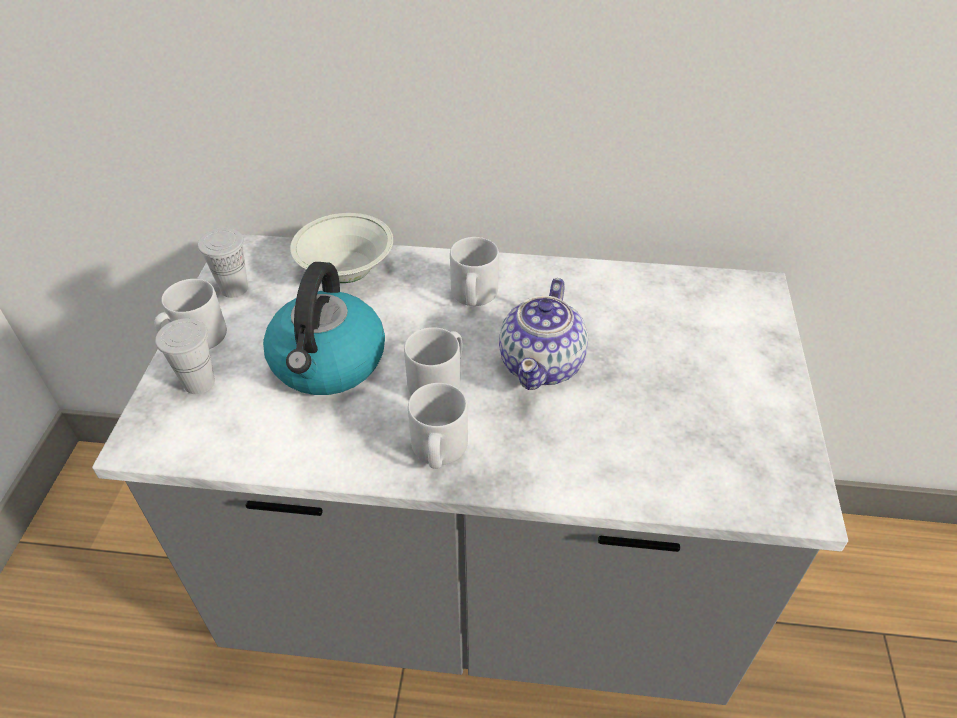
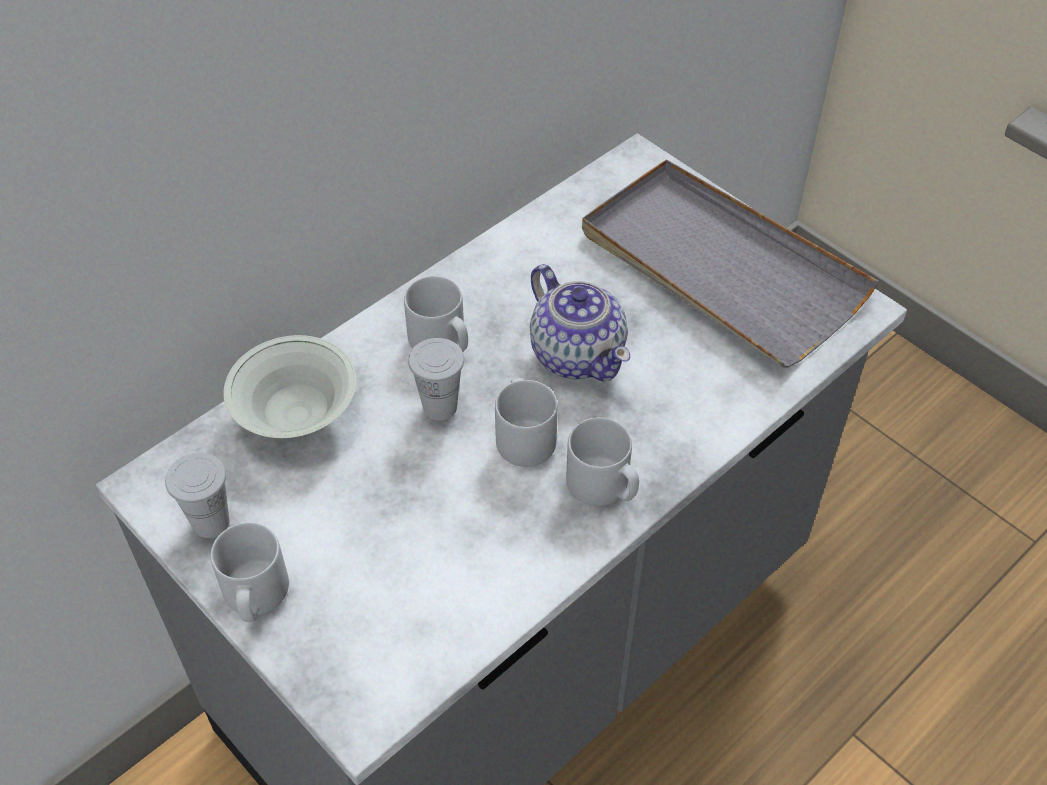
camera: 50 degrees left, 5 degrees up
white cup [155,318,215,394] -> white cup moved to [408,338,464,420]
kettle [263,262,385,395] -> none
none -> grey tray [582,159,879,368]

